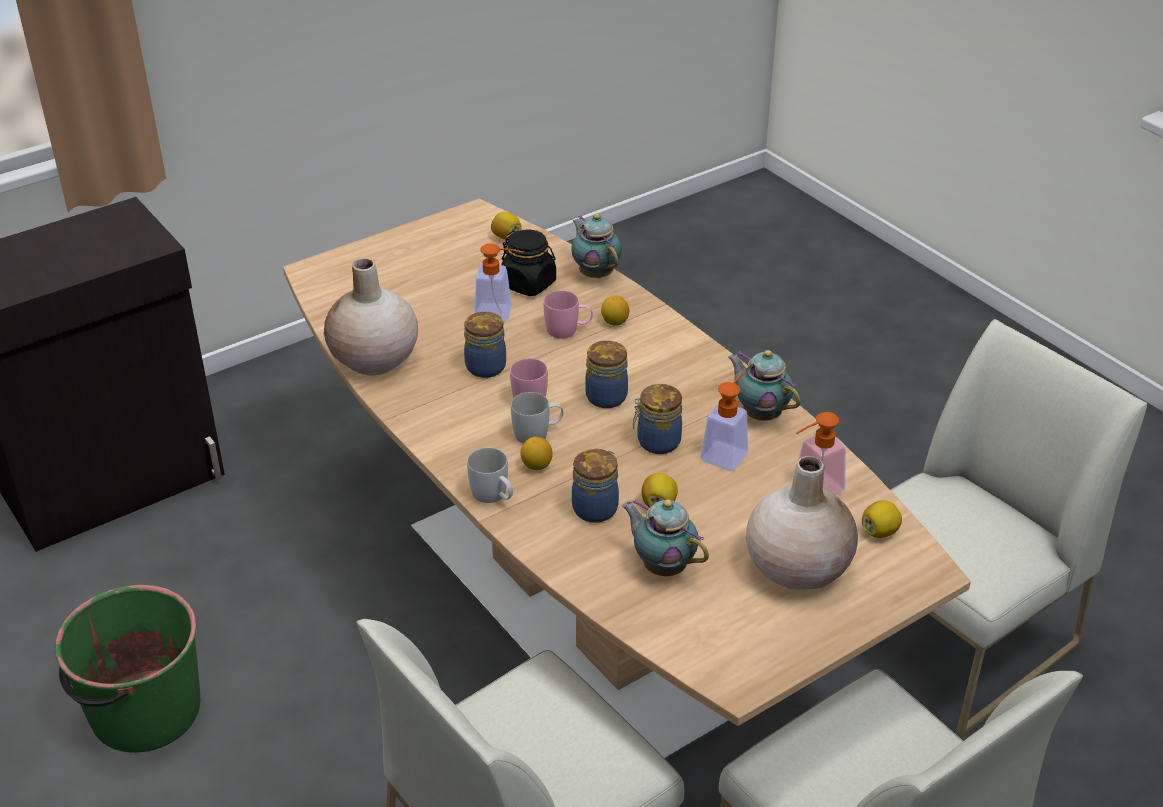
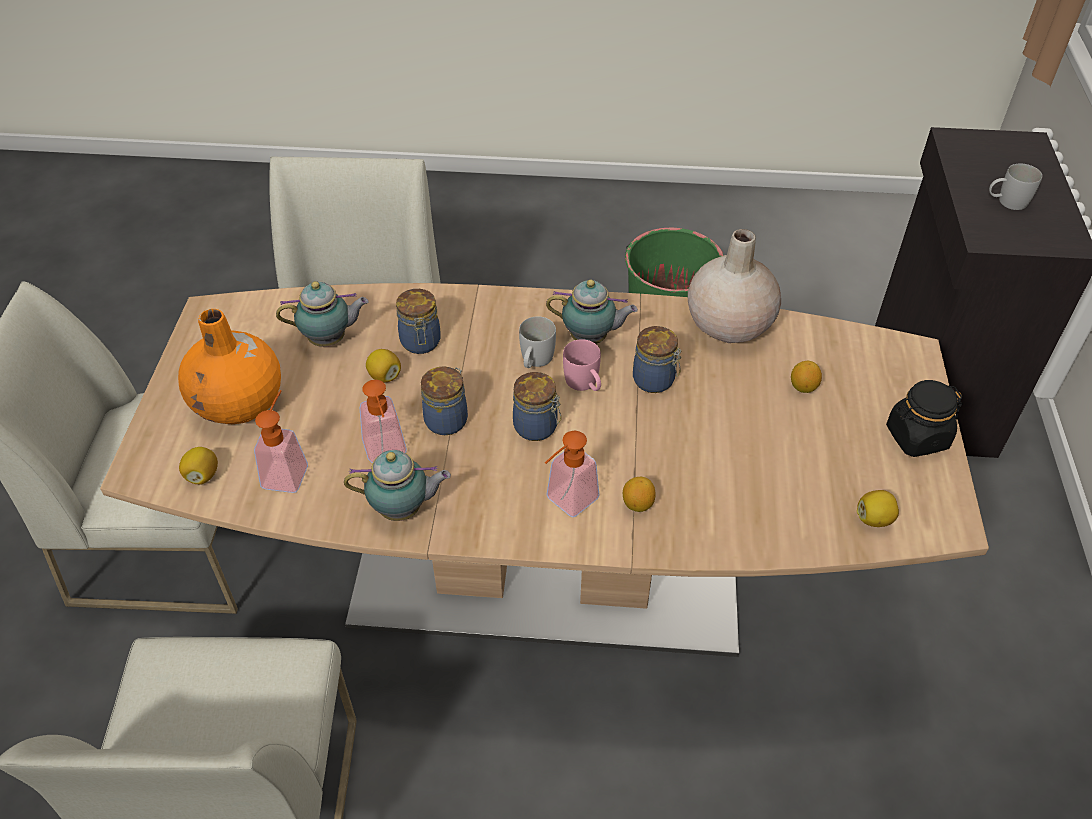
camera: 130 degrees right, 10 degrees up
white mug [467,448,513,503] -> white mug moved to [989,163,1042,210]
soap dispenser [474,243,524,322] -> soap dispenser moved to [545,431,599,517]
black jar [501,230,556,296] -> black jar moved to [886,380,963,457]
lemon [521,437,553,470] -> lemon moved to [791,361,822,393]
pink mug [544,290,593,339] -> none
teapot [571,214,622,278] -> teapot moved to [546,280,638,344]
beige vase [746,456,858,590] -> orange vase [178,309,281,424]

